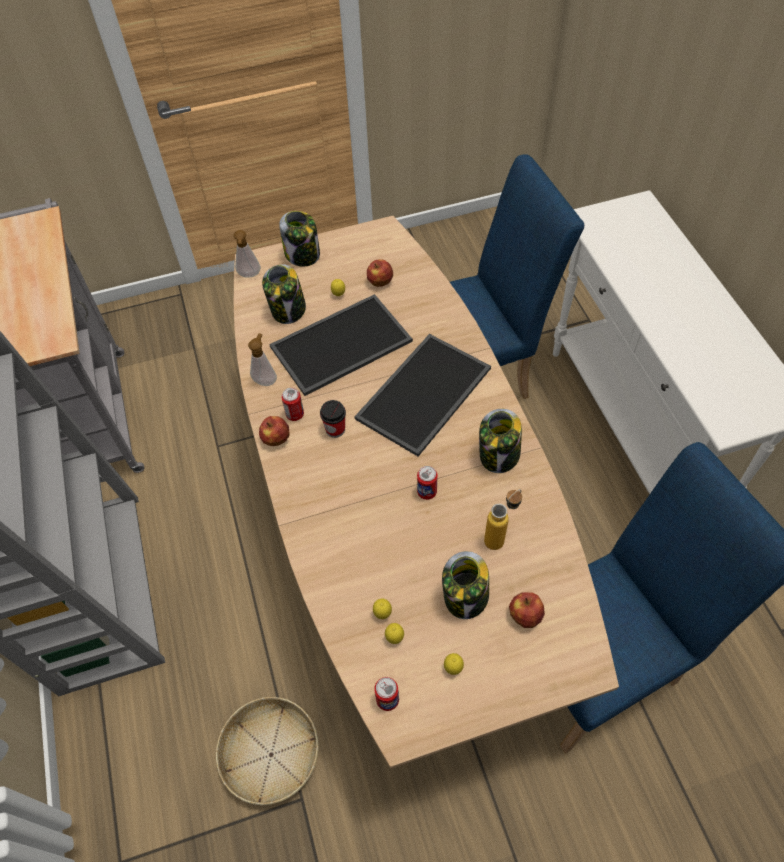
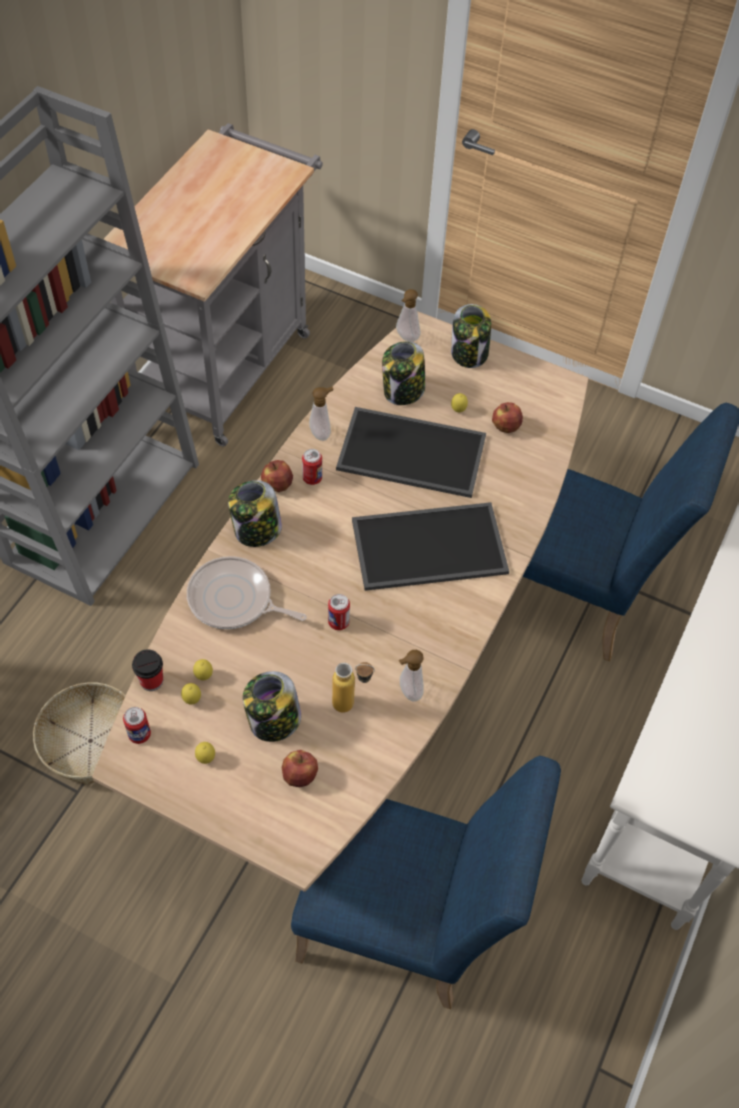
camera: 40 degrees right, 0 degrees up
cup [320,400,346,438] -> cup moved to [132,649,163,691]
jar [479,409,522,473] -> jar moved to [228,480,282,547]
none -> frying pan [187,556,307,629]
none -> soap dispenser [399,650,424,701]

